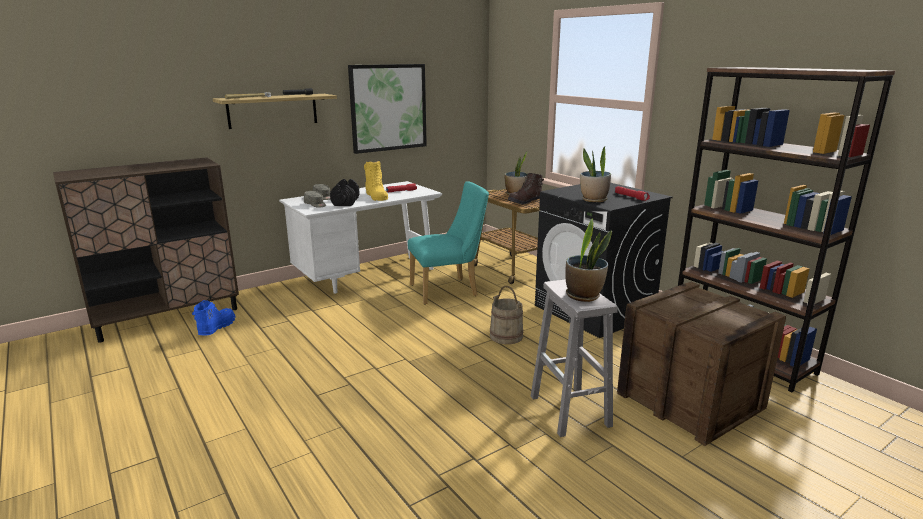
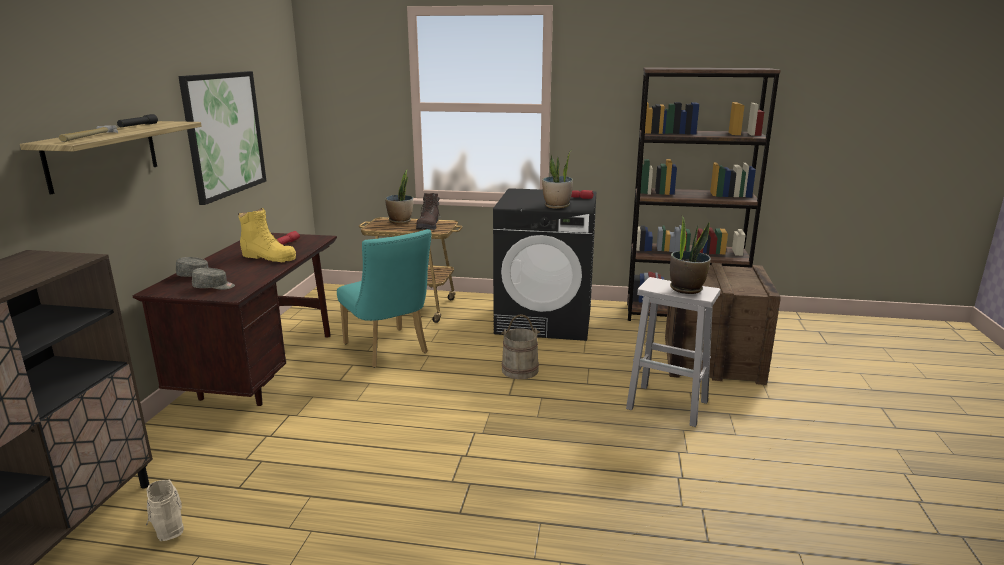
camera: 45 degrees left, 0 degrees up
blue boot [192,300,236,336] -> beige boot [146,479,184,541]
white desk [279,181,442,294] -> brown desk [132,233,337,406]
black dumbbell [330,179,360,206] -> none
turquoise chair [408,181,489,305] -> turquoise chair turned 120 degrees clockwise [337,229,432,368]

